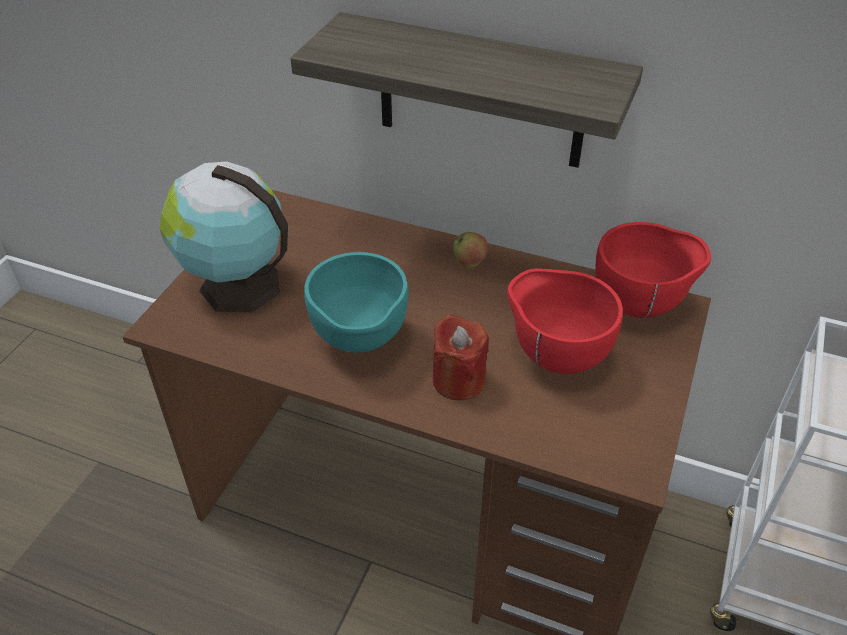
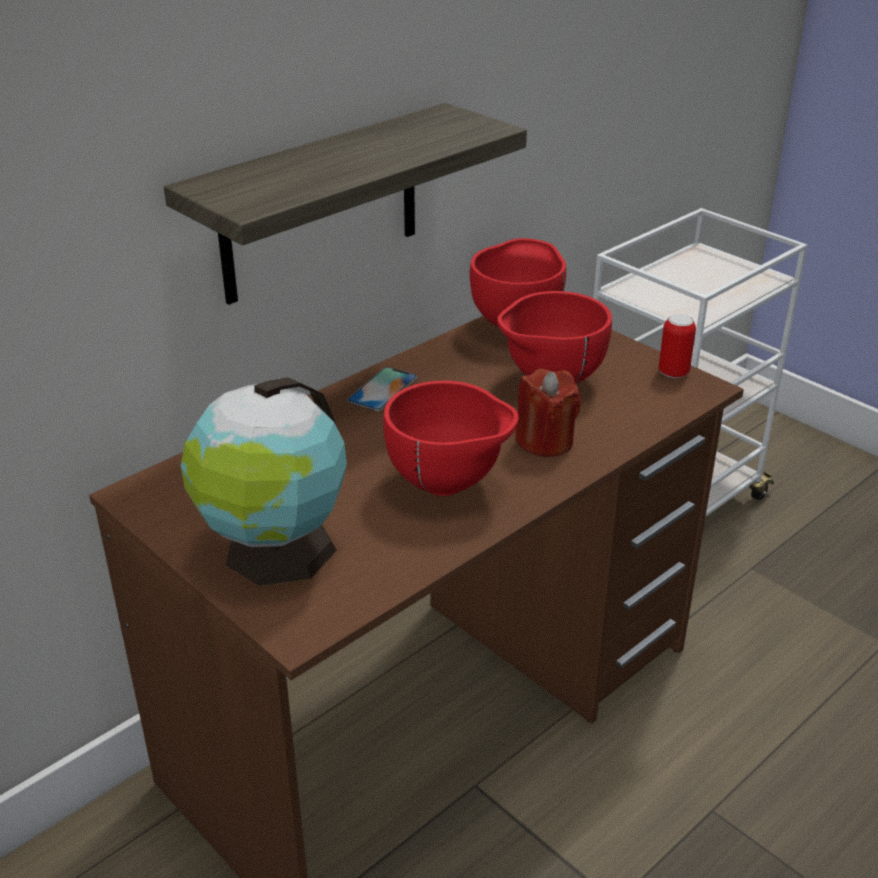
camera: 65 degrees left, 10 degrees down
turquoise bowl [304,252,409,353] -> red bowl [383,381,519,496]
apple [453,232,489,269] -> phone [347,367,418,411]
none -> can [659,314,696,378]

